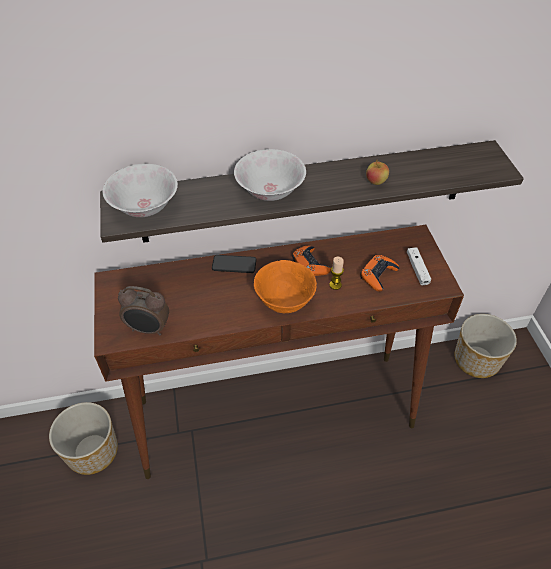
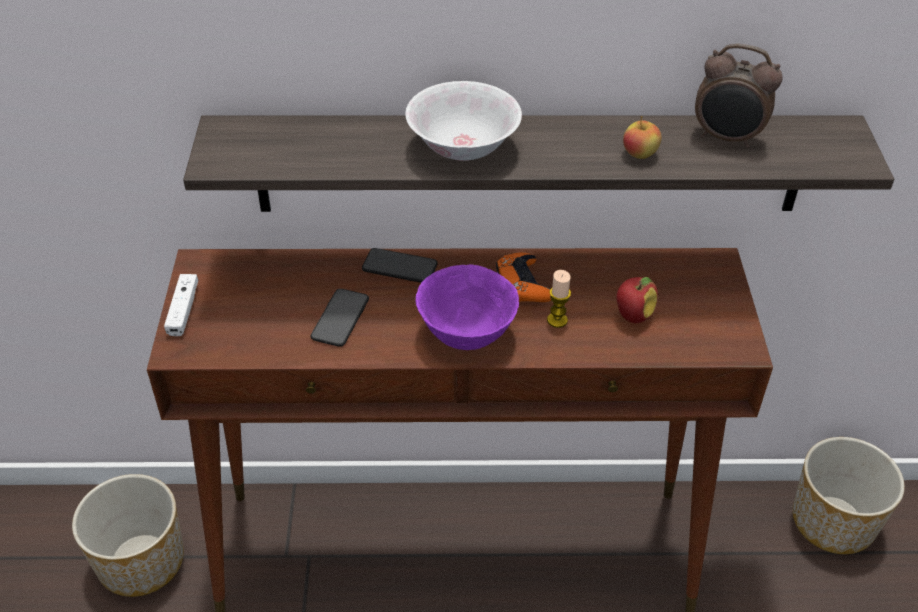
camera: 10 degrees right, 5 degrees down
white bowl [103,164,178,217] -> none
alarm clock [118,286,169,336] -> alarm clock moved to [695,44,783,148]
orange bowl [254,260,317,313] -> purple bowl [415,264,519,350]
orange game controller [360,255,399,292] -> apple [616,277,658,323]
white game controller [407,247,431,285] -> white game controller moved to [164,274,198,336]
none -> phone [310,289,369,347]

